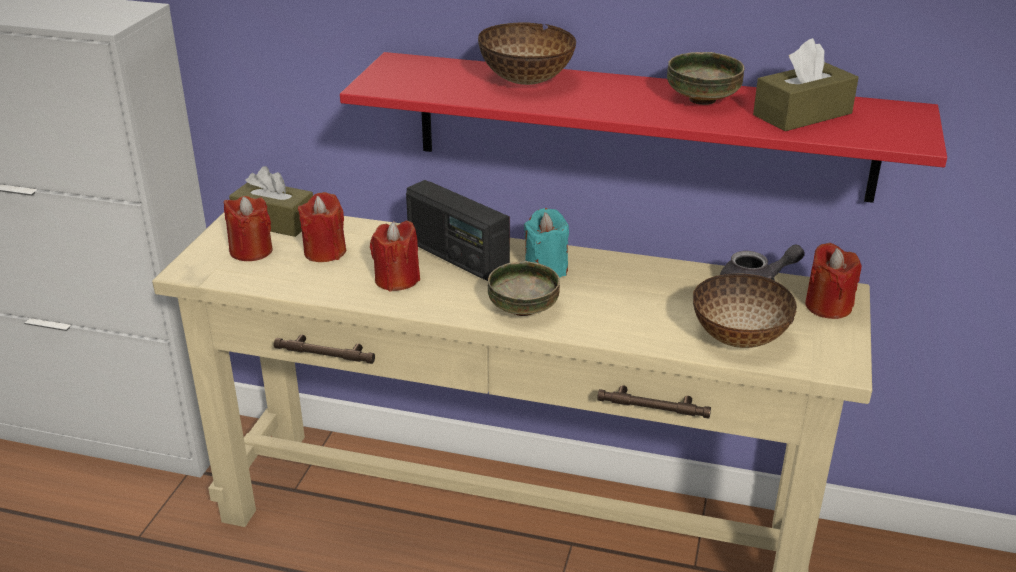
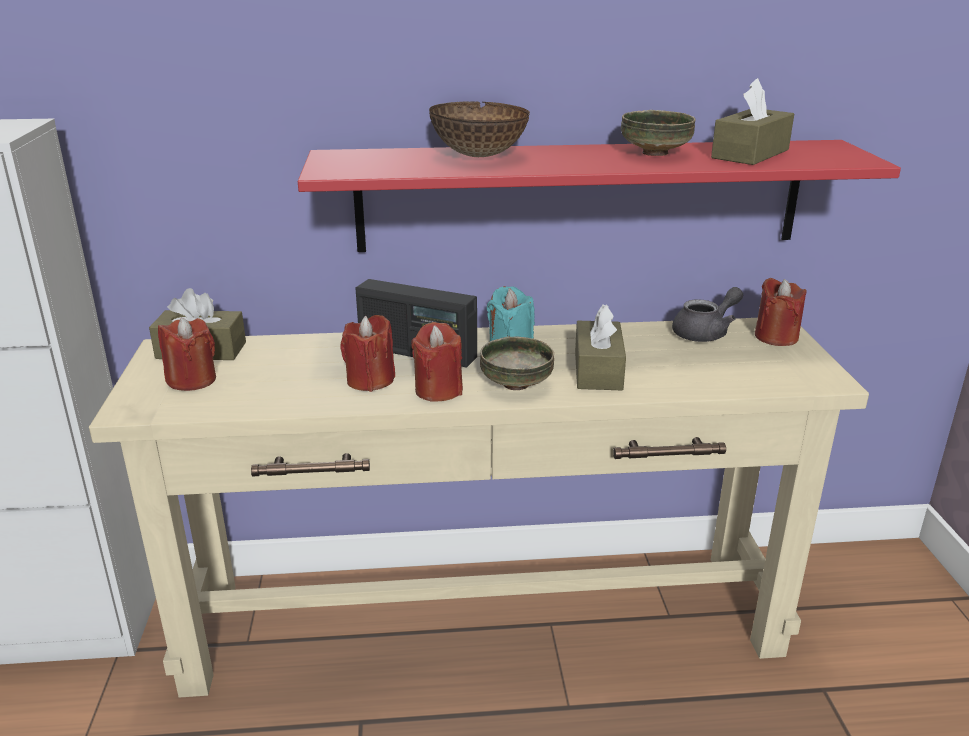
camera: 20 degrees left, 5 degrees down
red candle [298,192,346,262] -> red candle moved to [411,322,463,401]
bowl [693,273,797,348] -> none
none -> brown tissue box [575,304,626,390]

